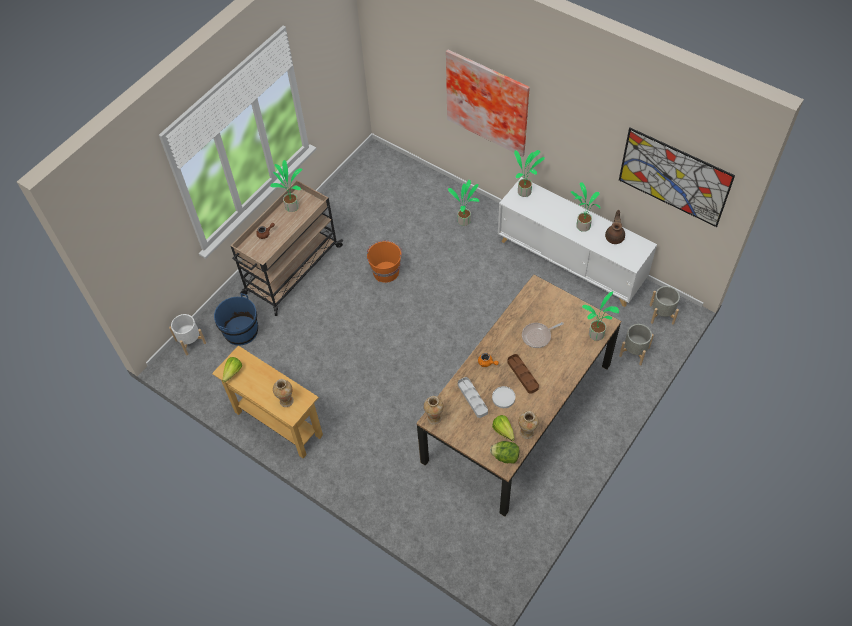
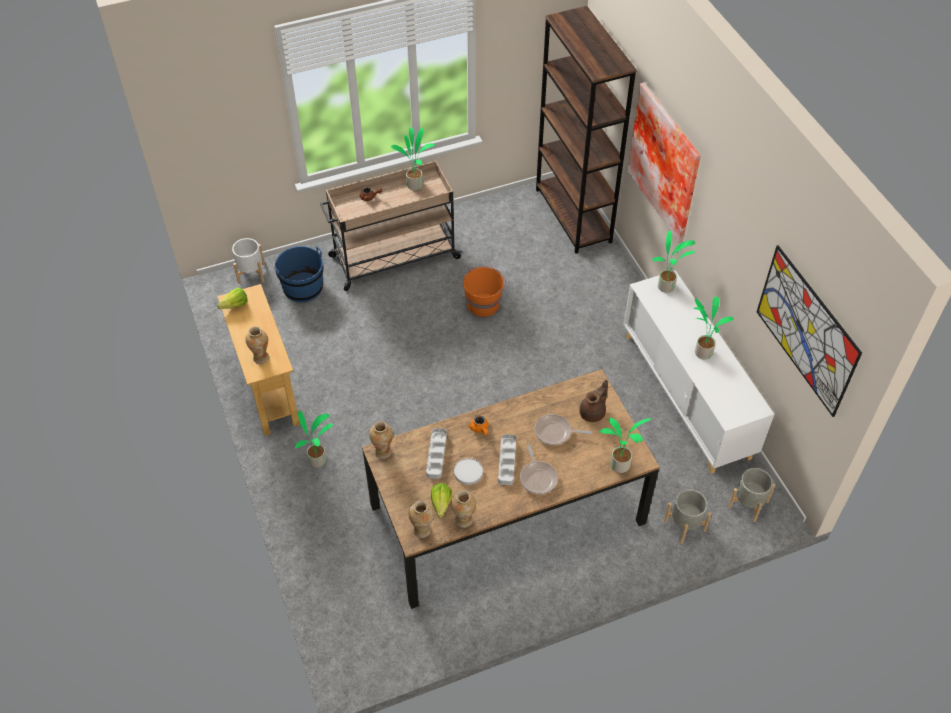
camera: 30 degrees right, 5 degrees down
potted plant [448,180,479,226] -> potted plant moved to [295,411,333,467]
lettuce [490,441,519,464] -> vase [409,500,434,538]
brown tray [507,354,539,394] -> grey tray [498,434,516,485]
brown teapot [605,210,625,244] -> brown teapot moved to [579,380,608,422]
none -> frying pan [520,444,558,494]
none -> brown bookcase [536,6,637,254]

